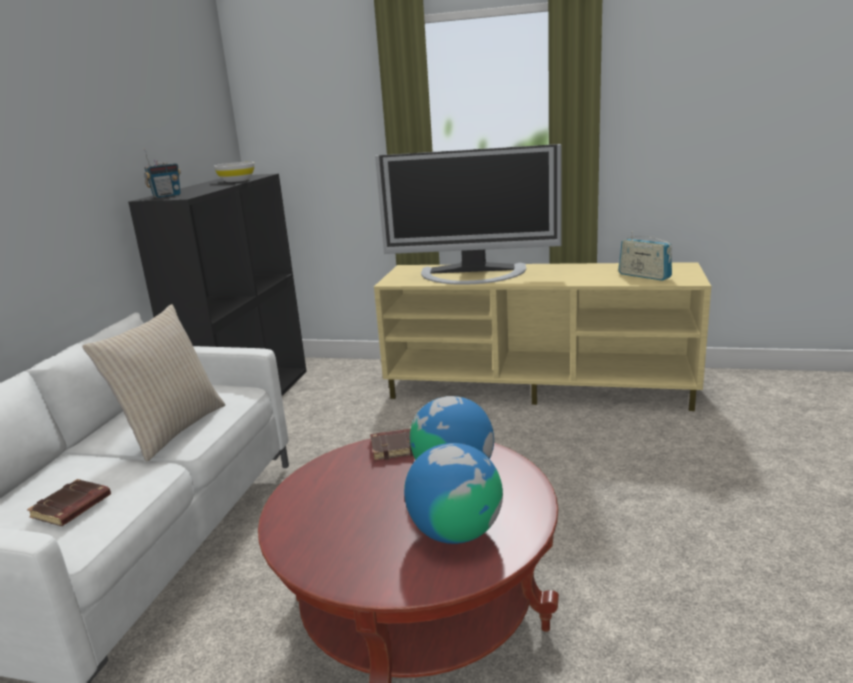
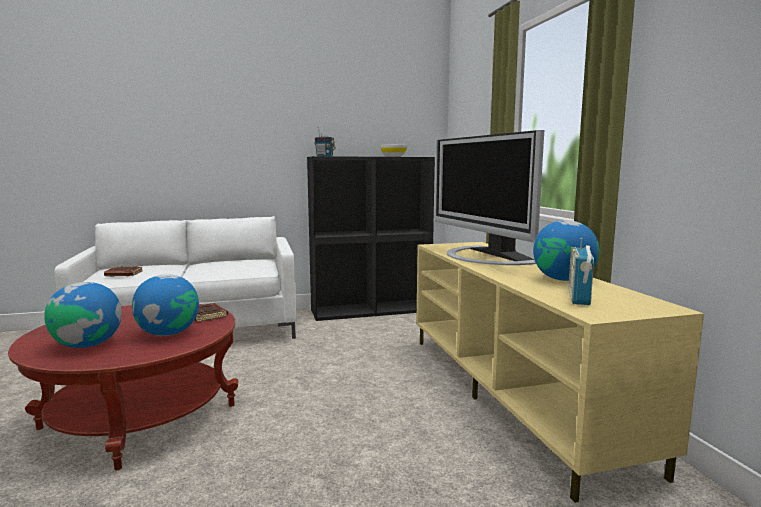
camera: 60 degrees right, 10 degrees down
beige pillow [82,304,225,462] -> none
none -> globe [533,220,599,281]

